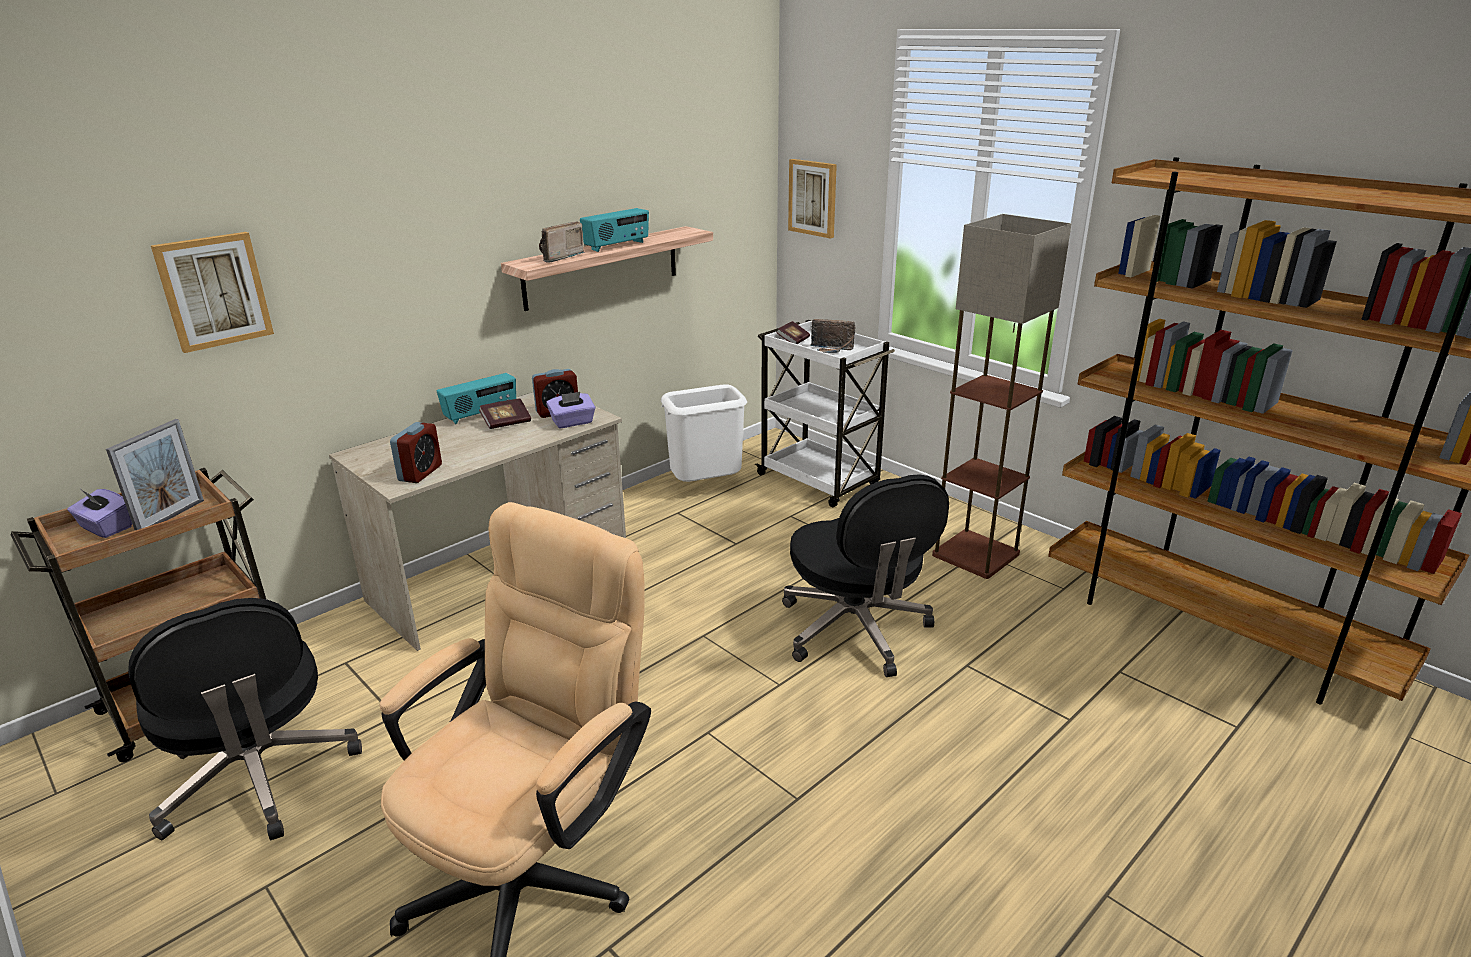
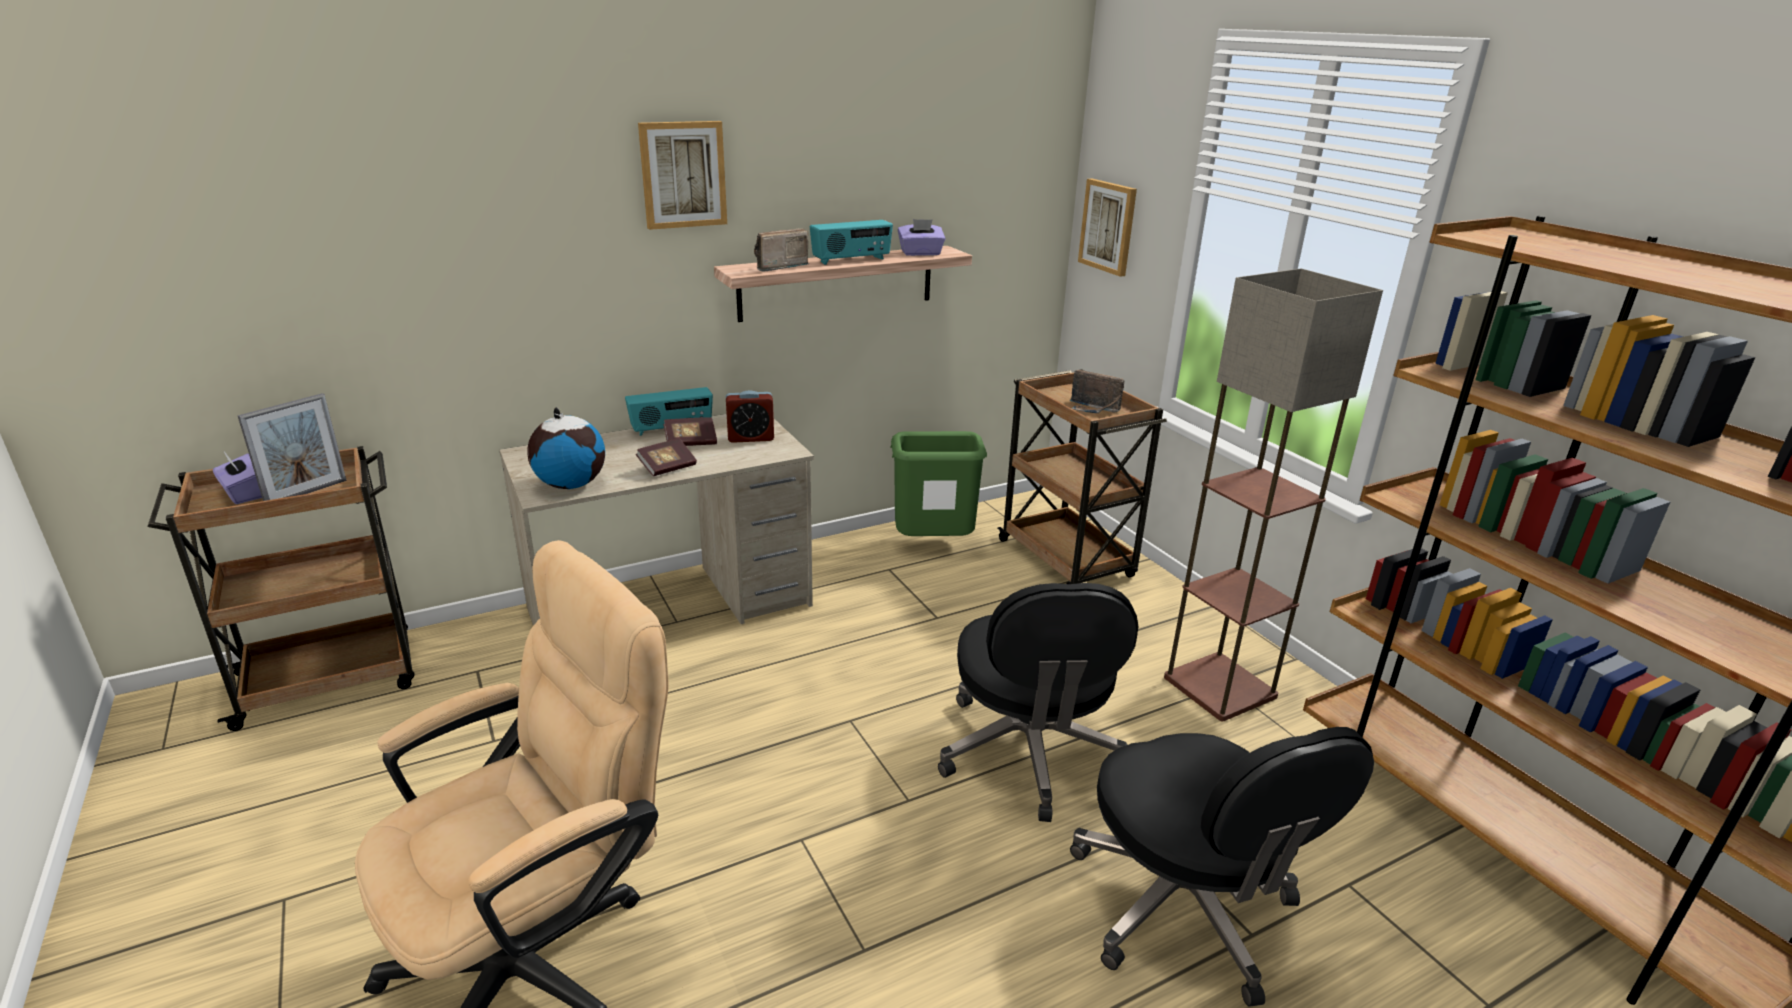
camera: 15 degrees right, 0 degrees up
black office chair [128,598,362,841] -> black office chair moved to [1070,727,1374,1007]
picture [151,232,274,353] -> picture moved to [638,121,727,230]
alarm clock [390,422,442,483] -> globe [527,408,605,489]
purple tissue box [546,392,596,429] -> purple tissue box moved to [898,219,945,256]
white trash can [661,384,747,482] -> green trash can [890,431,987,536]
white cart [755,320,895,507] -> brown cart [998,369,1167,584]
book [777,321,810,344] -> book moved to [636,438,697,476]

